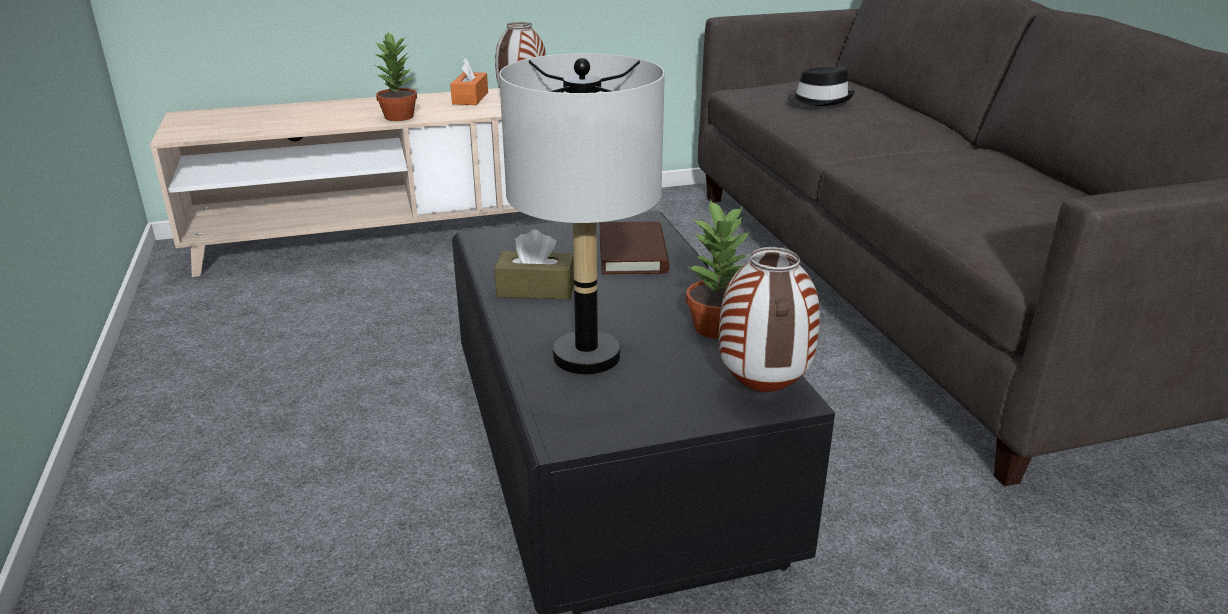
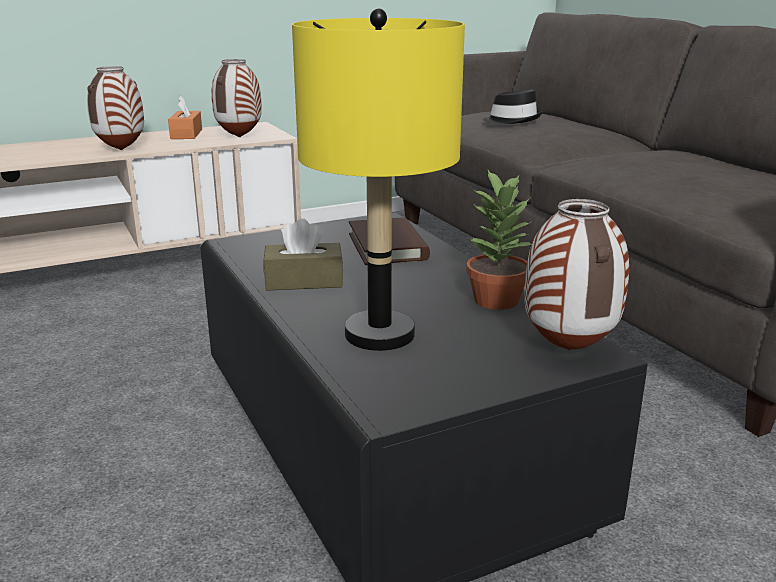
camera: 10 degrees left, 5 degrees down
potted plant [375,32,417,121] -> vase [87,66,144,150]
grey table lamp [499,53,665,374] -> yellow table lamp [292,8,465,351]

